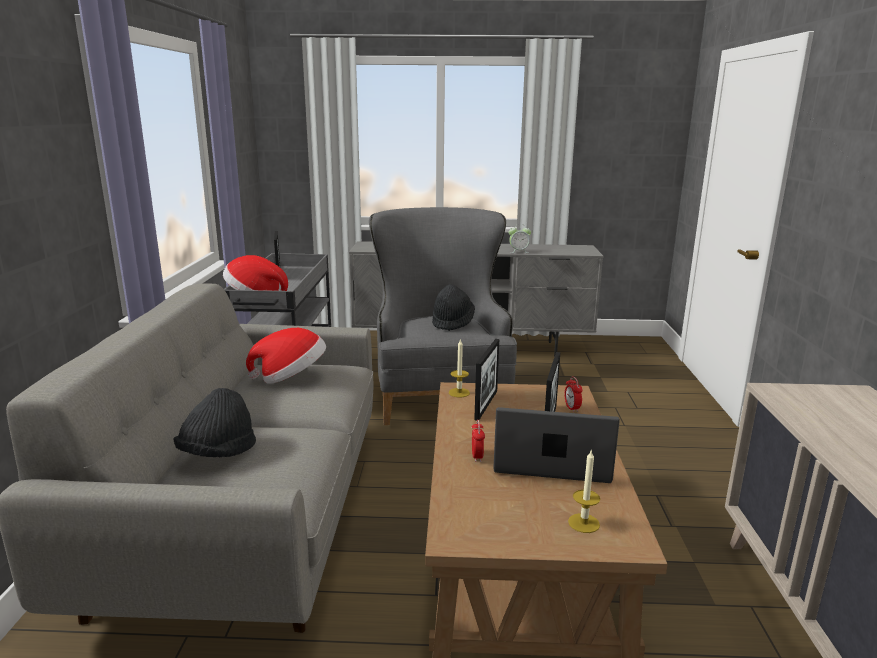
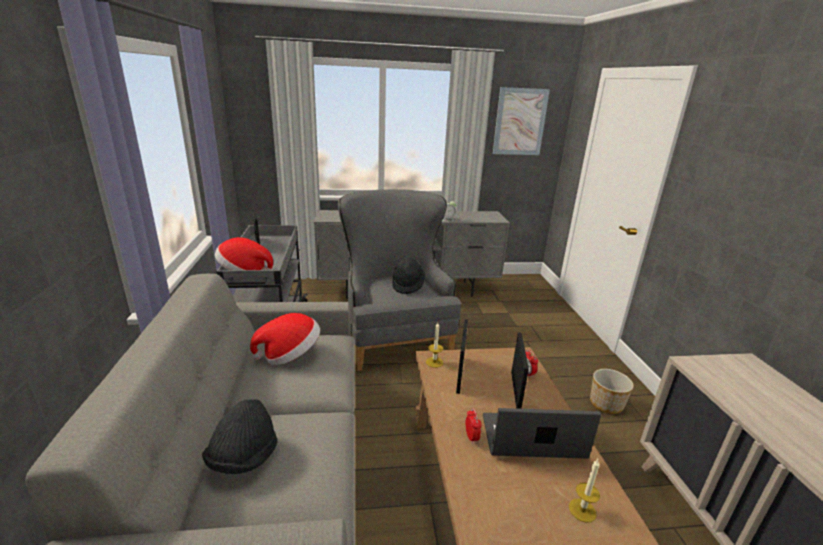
camera: 10 degrees left, 5 degrees up
none -> picture [493,87,550,155]
none -> planter [590,369,634,414]

